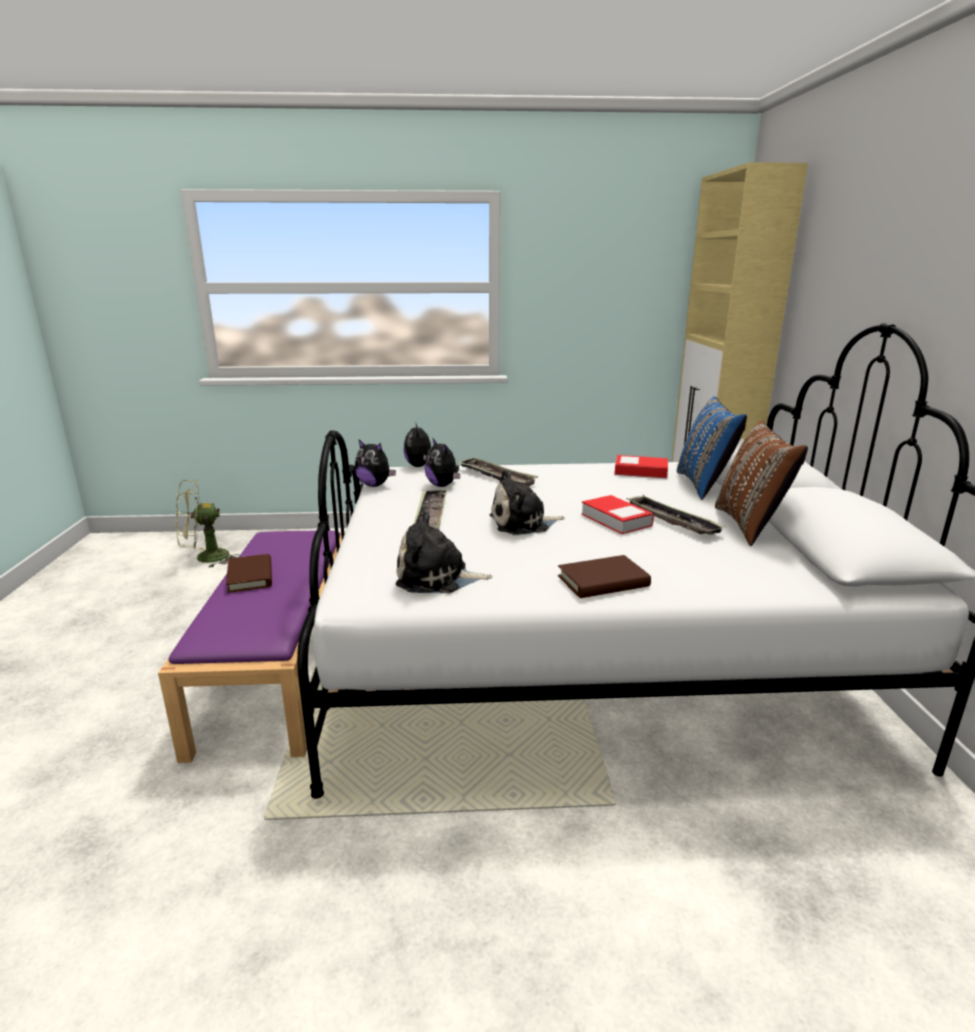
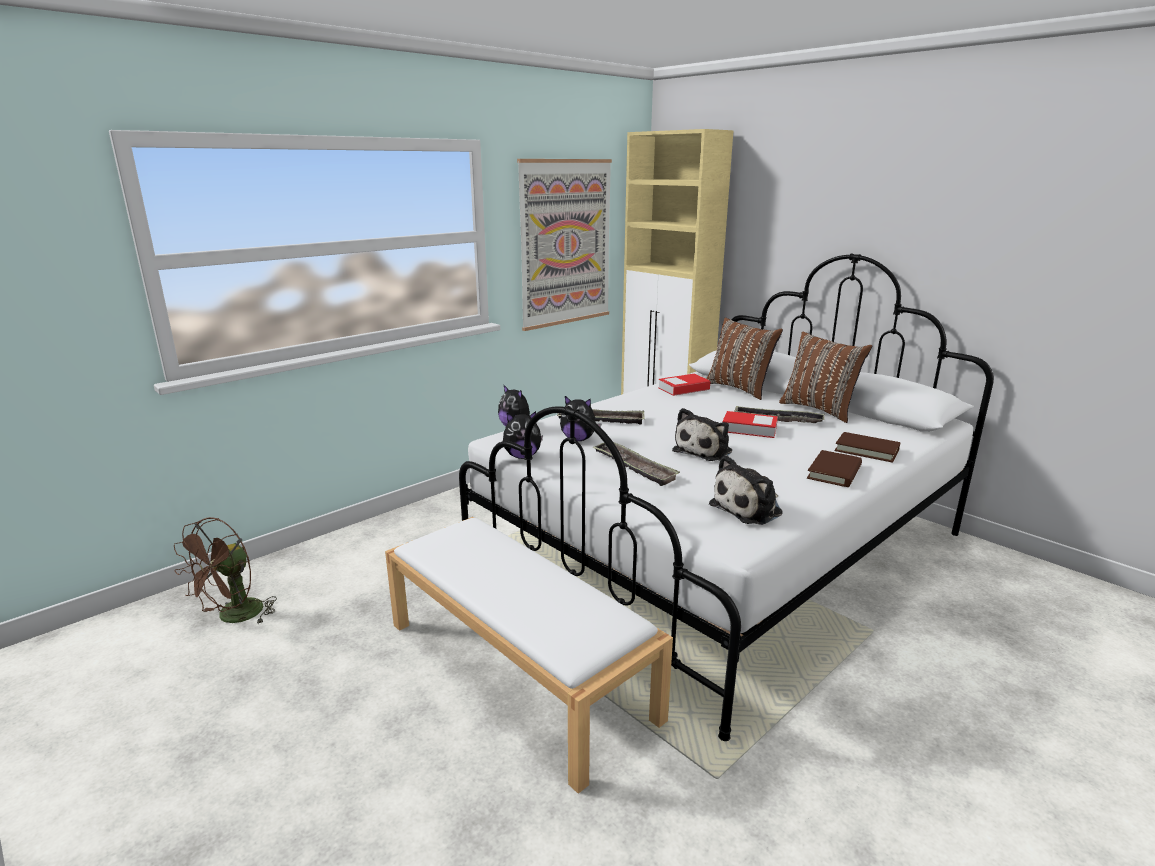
camera: 40 degrees left, 0 degrees up
purple bench [158,531,345,763] -> white bench [385,517,673,794]
green fan [176,479,239,568] -> brown fan [174,517,277,624]
brown book [226,554,272,593] -> brown book moved to [835,432,900,463]
blue pillow [677,396,747,500] -> brown pillow [706,318,783,400]
none -> picture [517,159,612,331]

